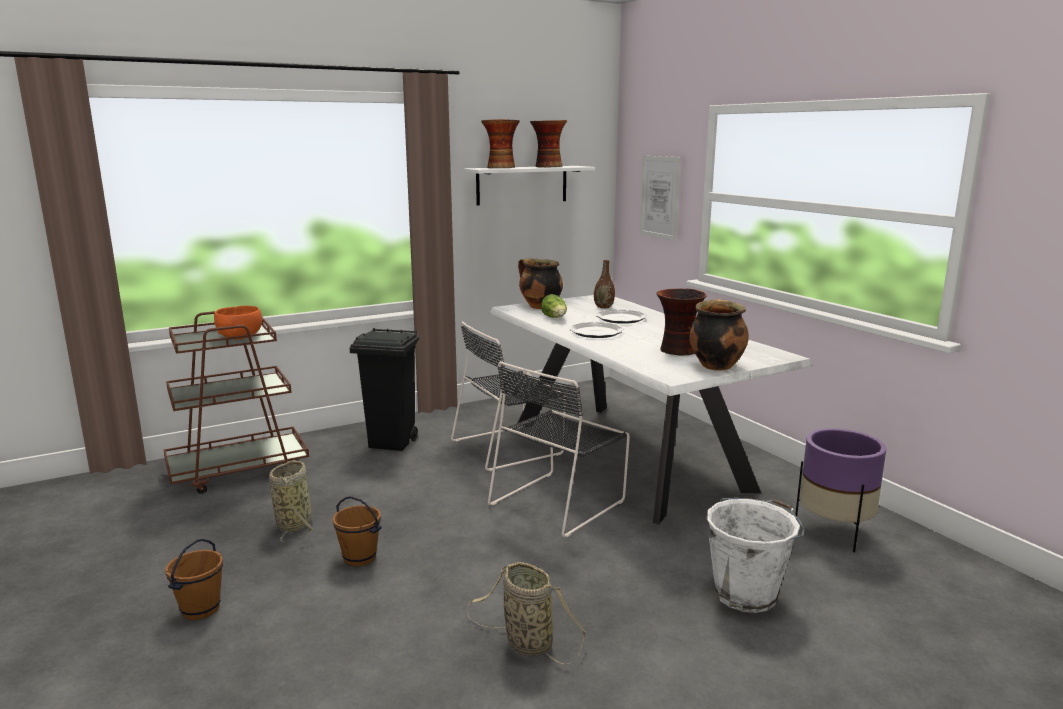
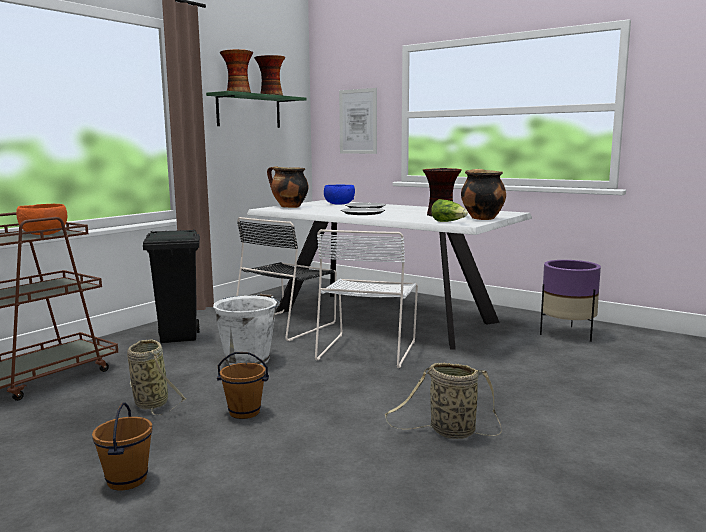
camera: 25 degrees left, 5 degrees down
white shelf [463,166,595,206] -> green shelf [206,91,306,128]
black chair [488,361,630,537] -> white chair [315,229,418,368]
lettuce [541,294,567,318] -> lettuce moved to [431,199,468,222]
brown vase [594,260,615,309] -> blue bowl [324,185,355,205]
white bucket [707,498,805,613] -> white bucket moved to [213,294,280,366]

